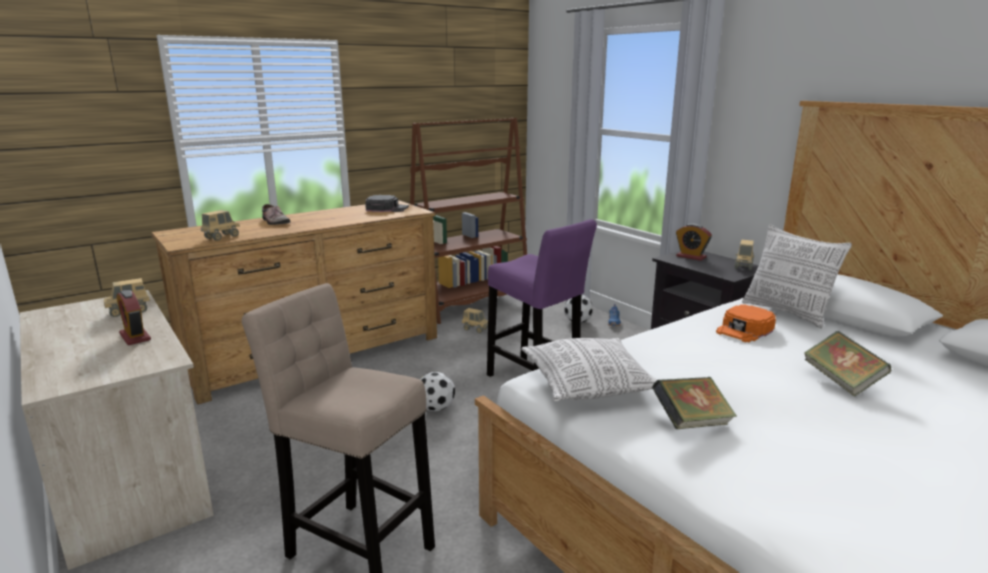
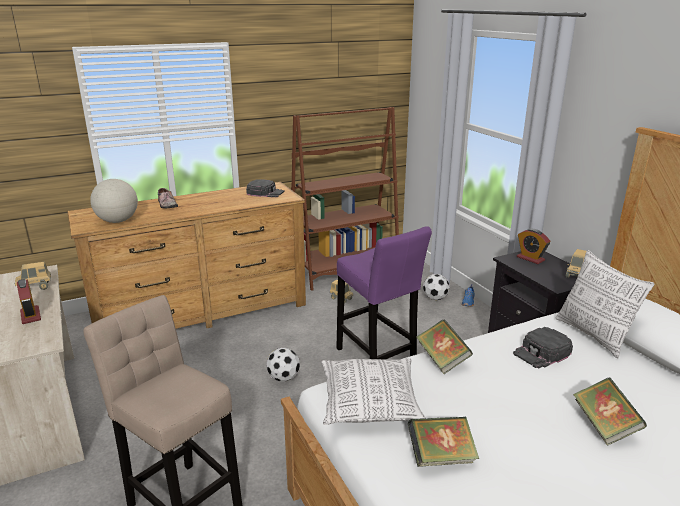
camera: 10 degrees right, 5 degrees up
toy truck [201,210,240,241] -> globe [90,179,138,223]
orange cap [716,304,776,342] -> black cap [513,327,573,368]
none -> book [416,319,473,374]

